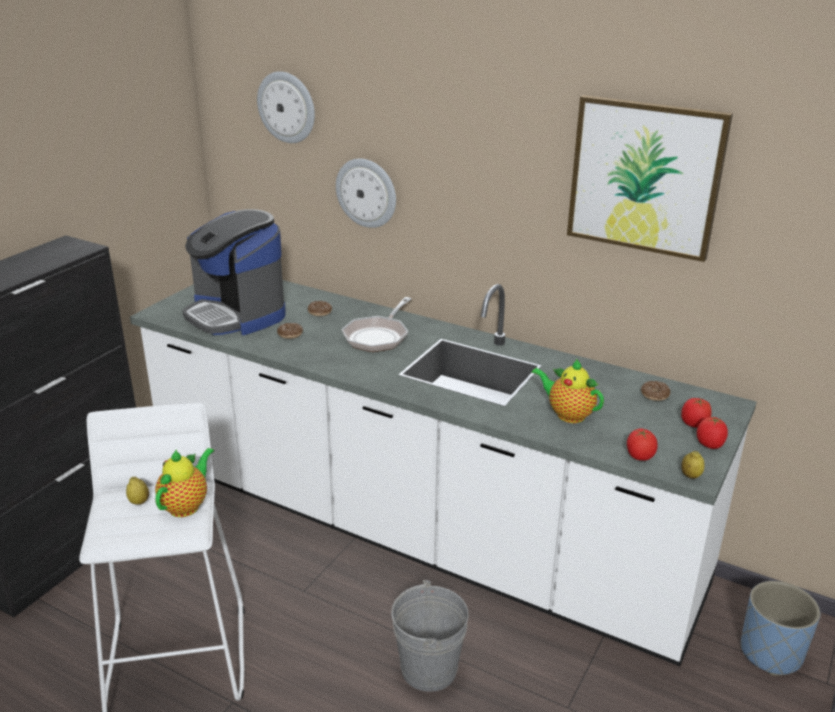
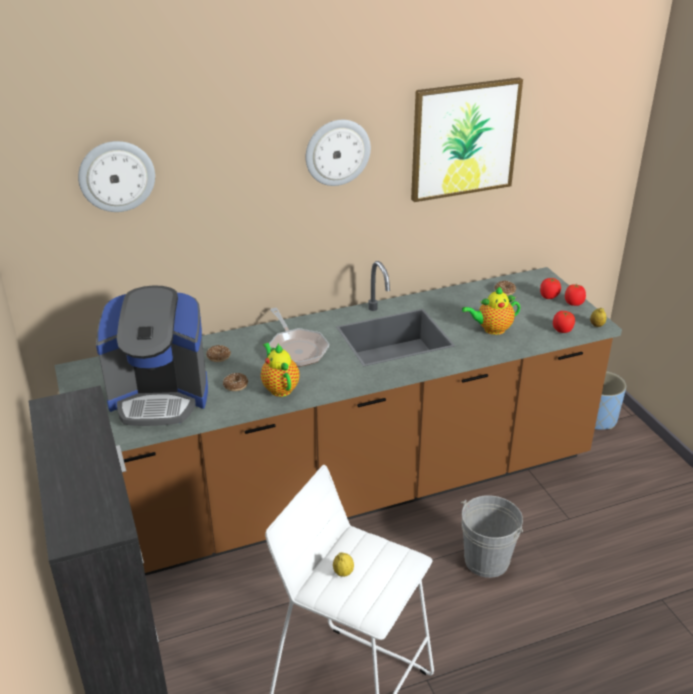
camera: 50 degrees left, 5 degrees up
white counter [130,280,757,666] -> brown counter [55,261,622,576]
teapot [155,448,214,517] -> teapot moved to [261,343,300,397]
wall clock [336,159,396,228] -> wall clock moved to [306,120,371,186]

